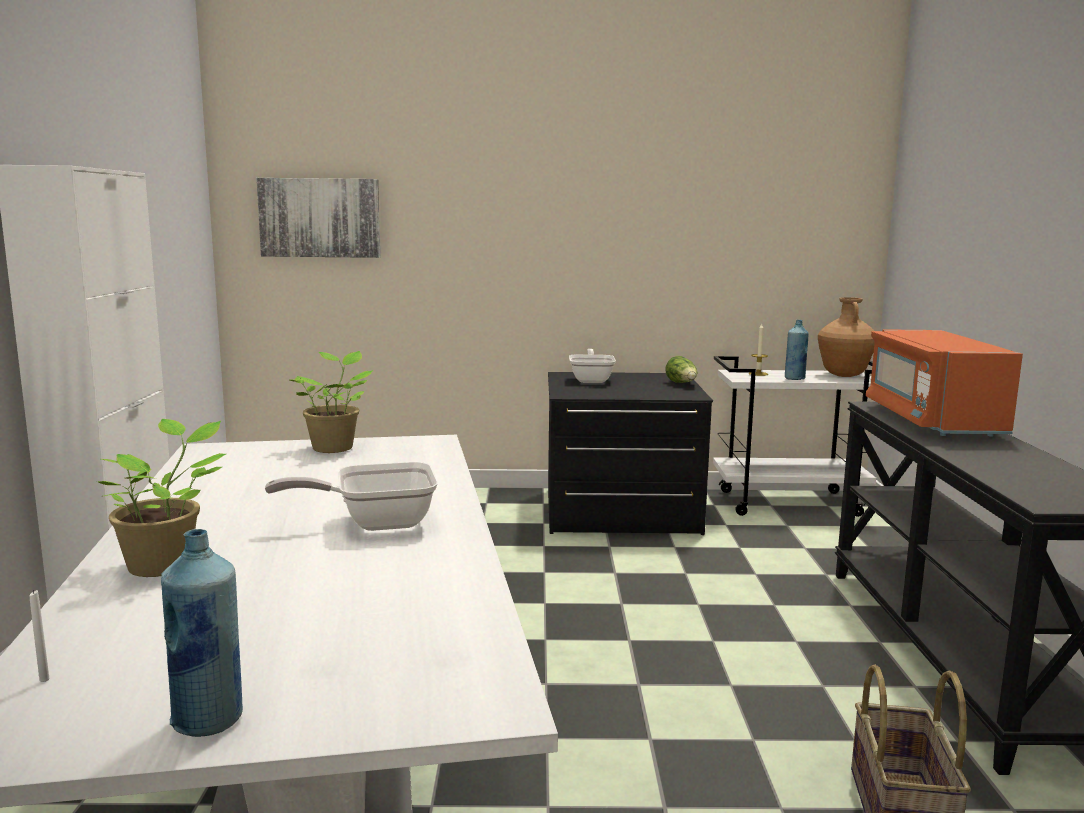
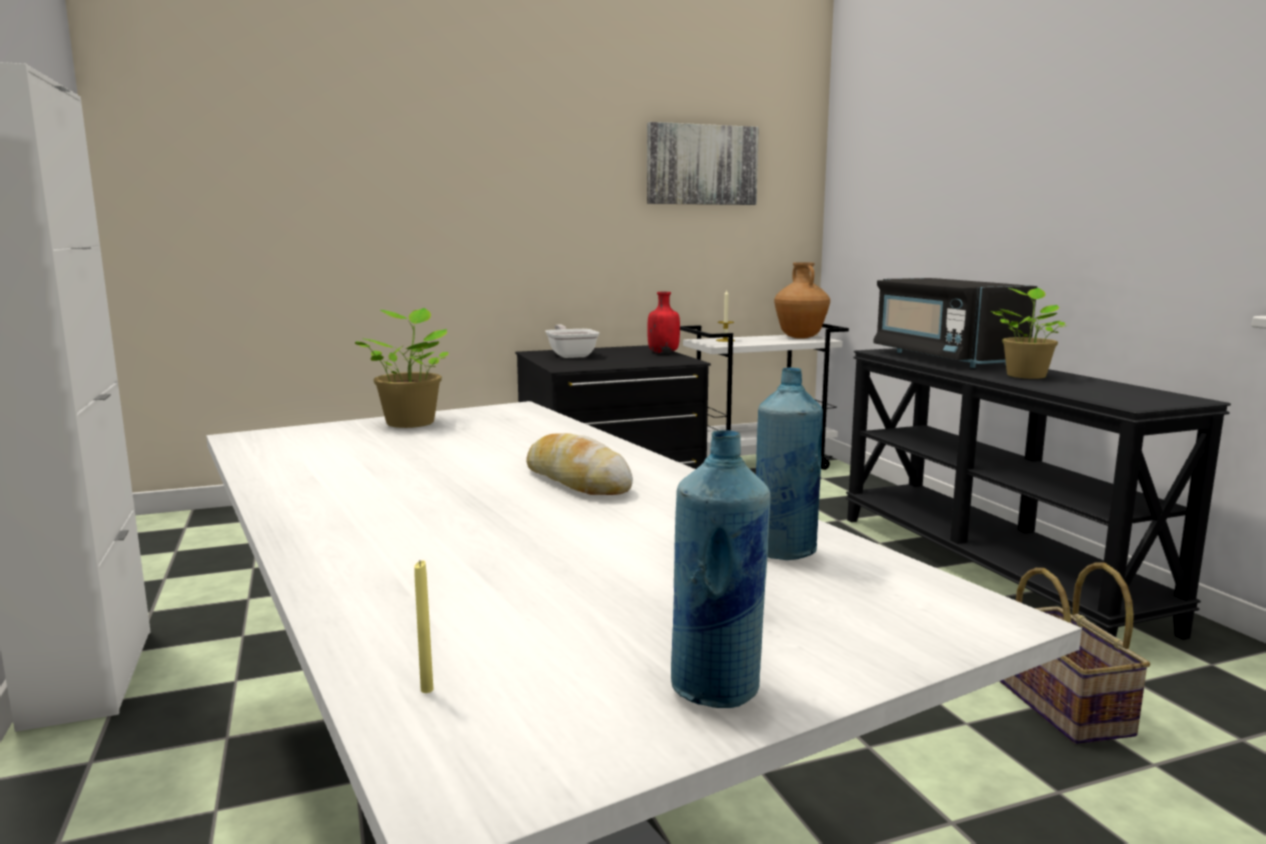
camera: 20 degrees left, 0 degrees up
white candle [29,590,49,682] -> yellow candle [414,560,433,693]
potted plant [97,419,226,577] -> potted plant moved to [991,288,1067,379]
picture [256,178,381,258] -> picture moved to [647,122,759,205]
frying pan [265,462,438,531] -> bread [526,433,633,495]
lettuce [665,356,697,383] -> red bottle [647,292,680,354]
blue bottle [785,320,809,380] -> blue bottle moved to [756,367,823,560]
orange microwave [866,329,1023,437] -> black microwave [873,278,1037,368]

